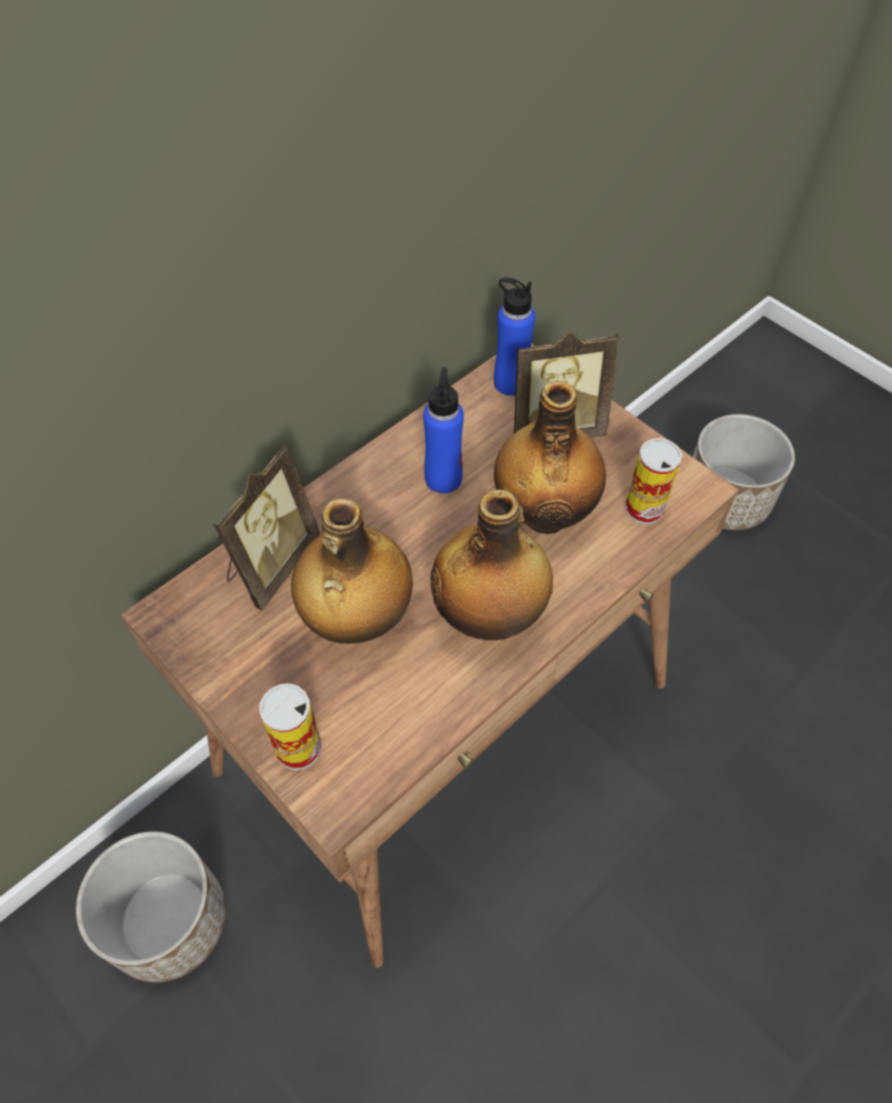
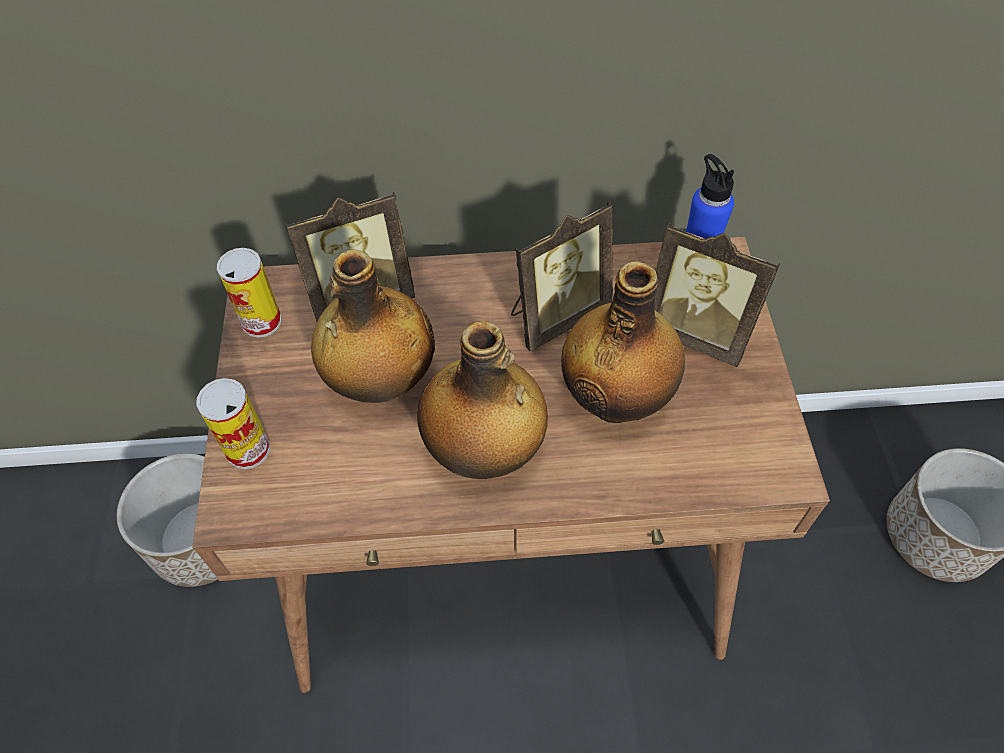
camera: 40 degrees right, 0 degrees up
blue bottle [423,367,464,494] -> picture frame [511,201,613,352]
can [625,438,682,524] -> can moved to [217,248,282,338]

